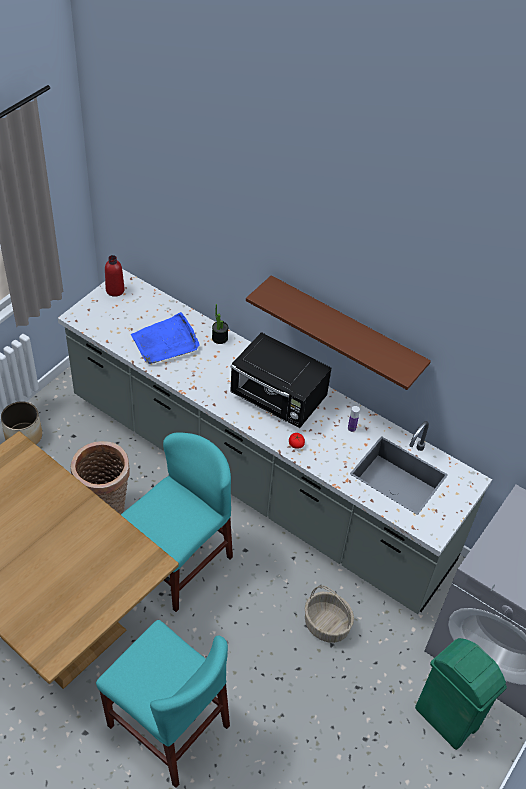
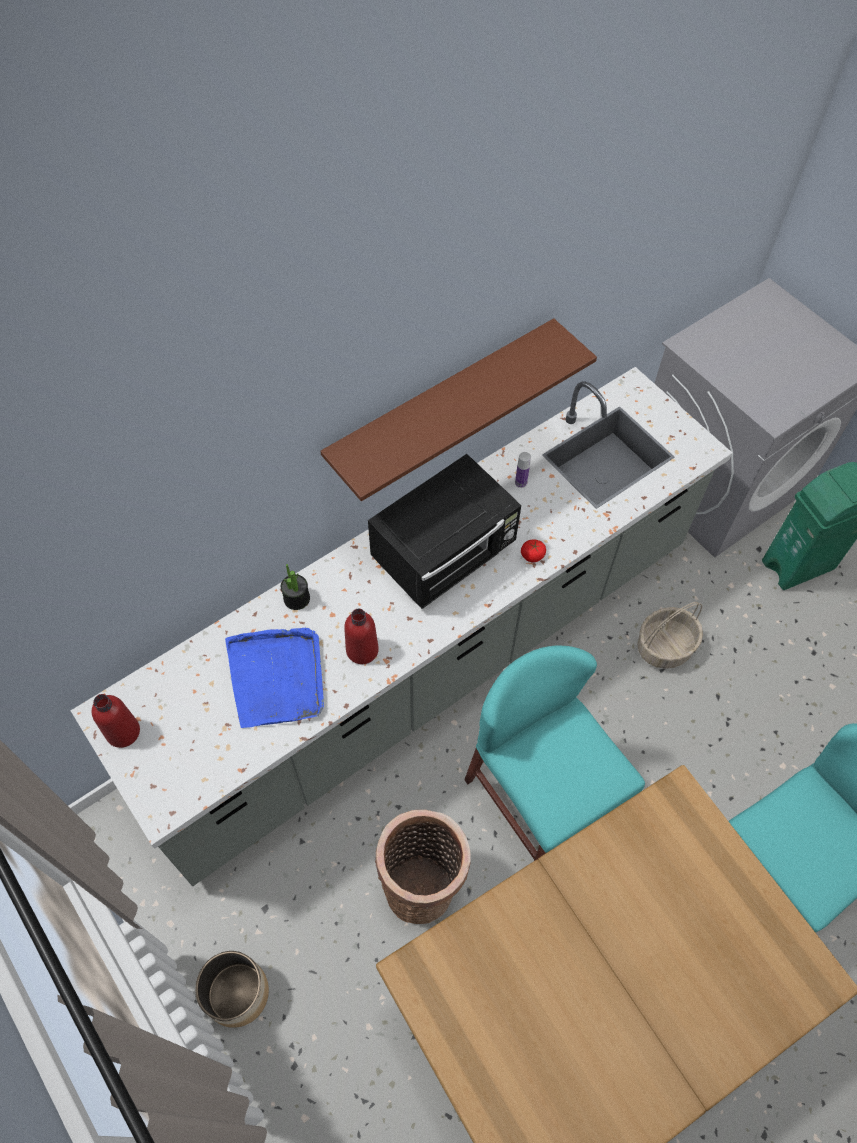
camera: 70 degrees left, 10 degrees up
none -> red bottle [344,609,379,664]

